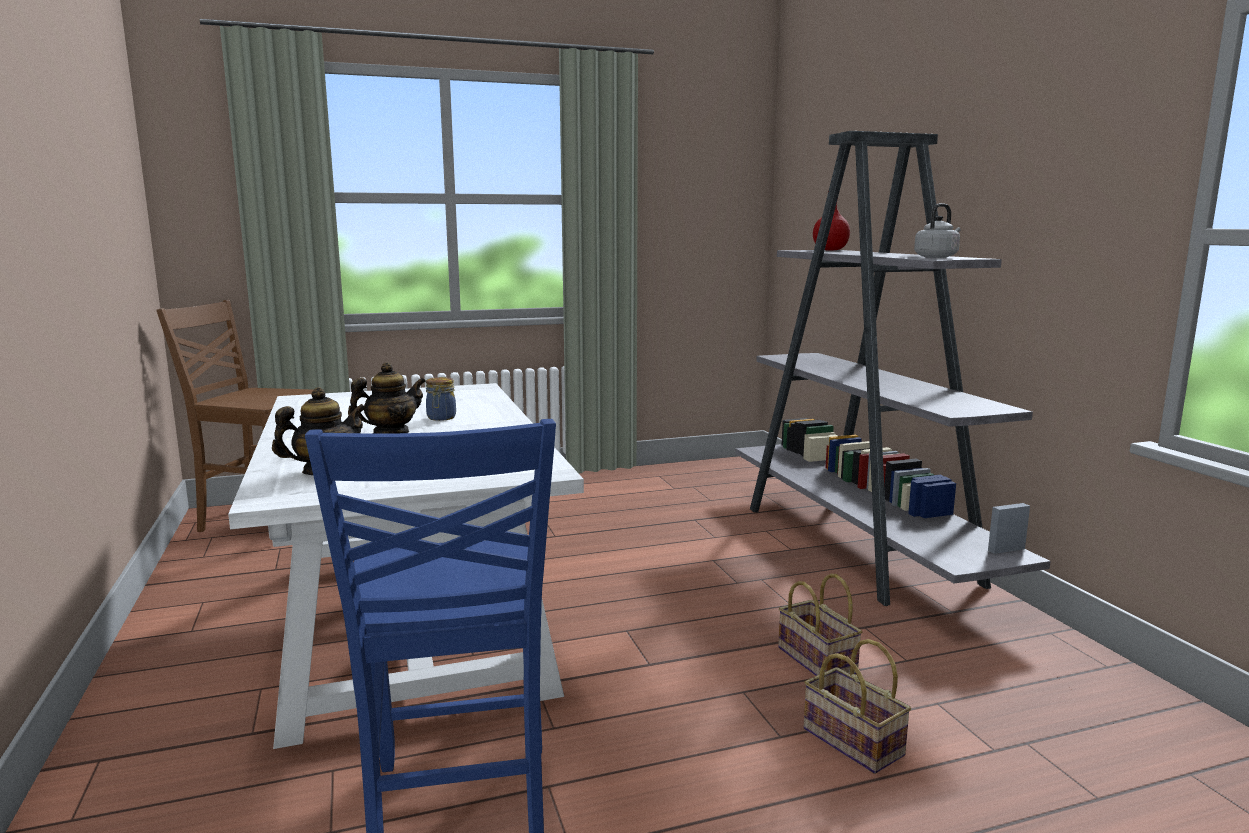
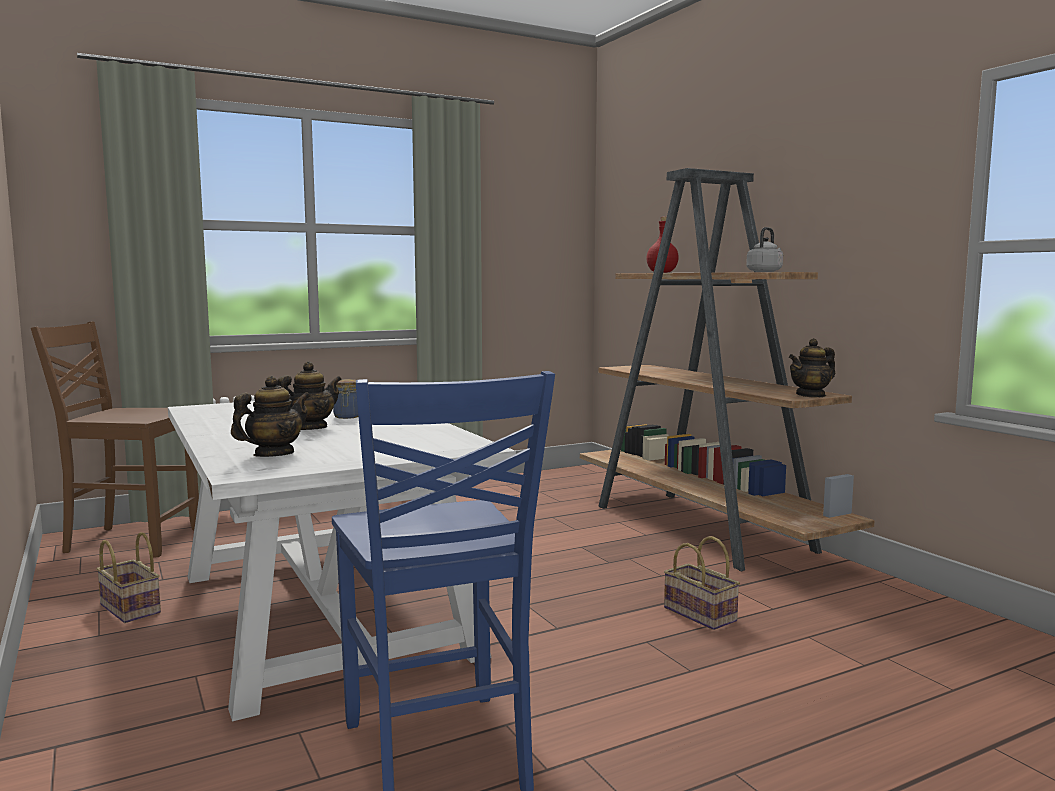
camera: 10 degrees left, 5 degrees down
grey bookcase [735,131,1051,606] -> brown bookcase [580,168,875,571]
basket [804,639,911,774] -> basket moved to [96,532,161,623]
none -> teapot [789,338,835,398]

